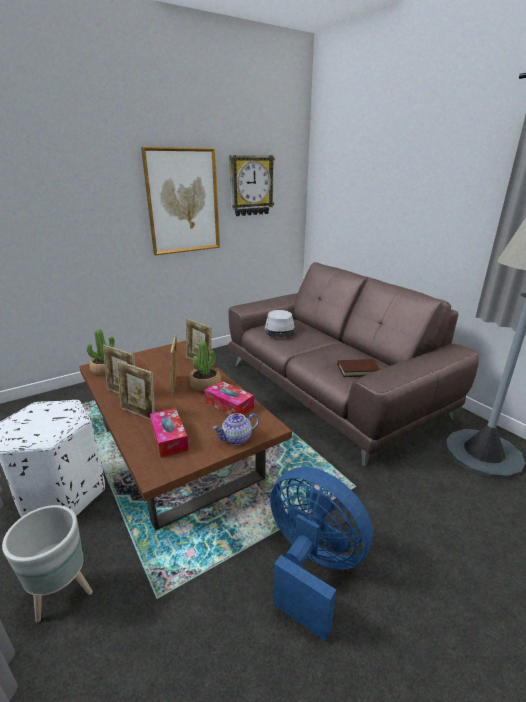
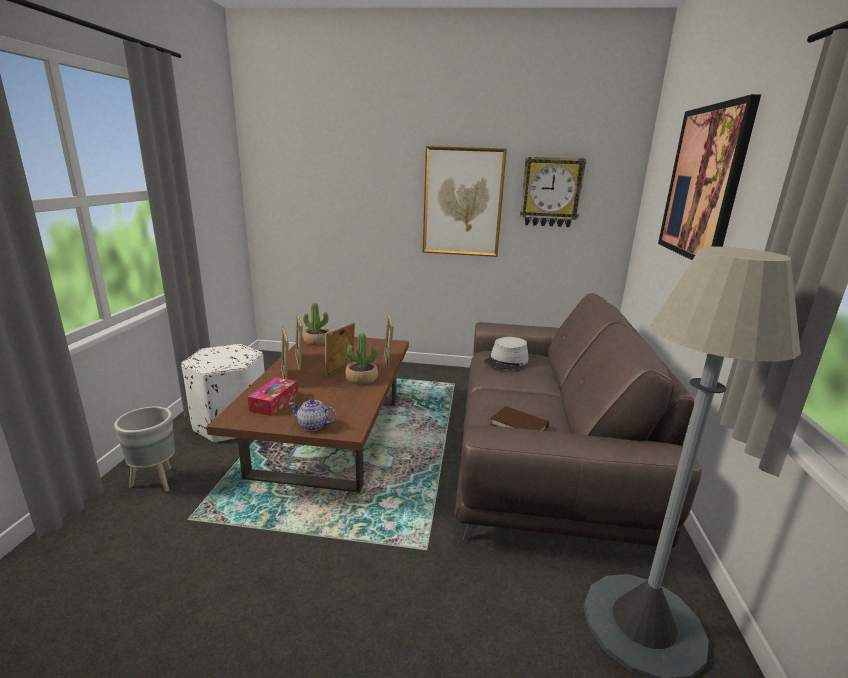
camera: 40 degrees right, 5 degrees down
tissue box [204,381,254,415] -> none
blue fan [270,467,373,642] -> none
none -> picture [658,94,761,260]

